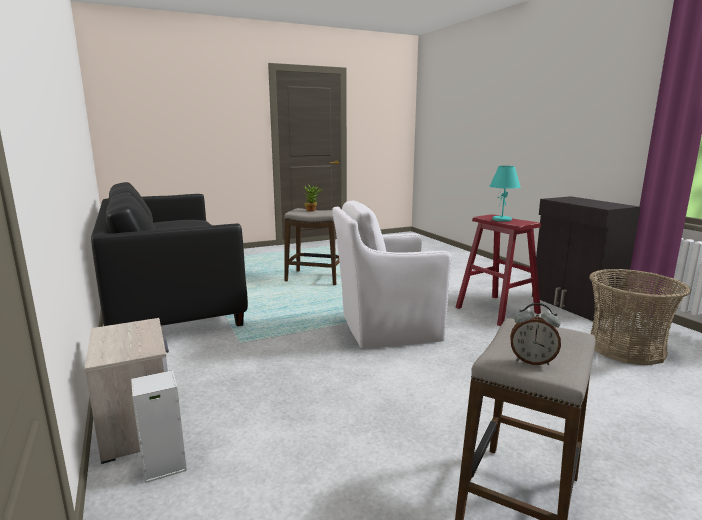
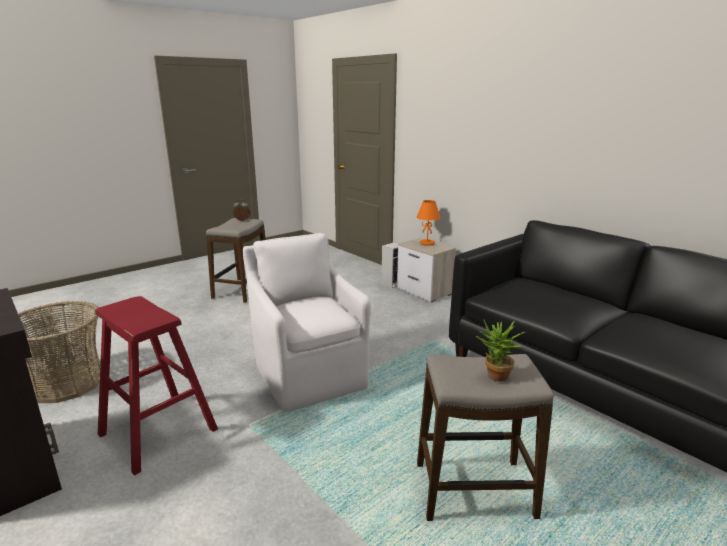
camera: 165 degrees right, 5 degrees up
white armchair [332,200,451,349] -> white armchair turned 90 degrees counterclockwise [243,233,371,413]
turquoise table lamp [490,166,521,222] -> none
none -> orange table lamp [417,200,441,246]

